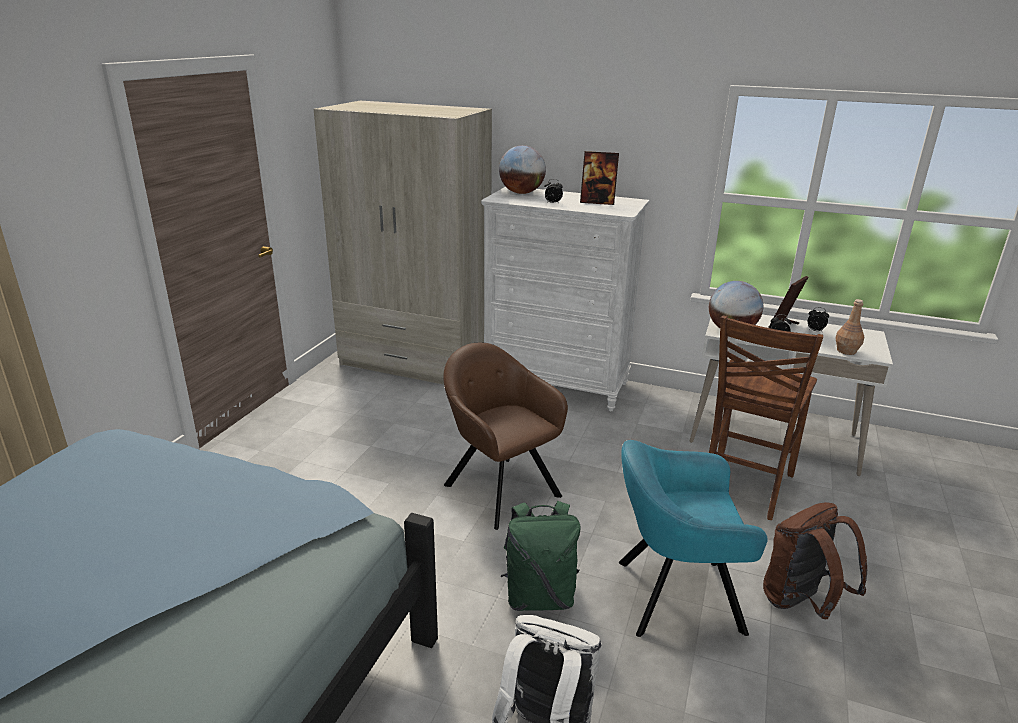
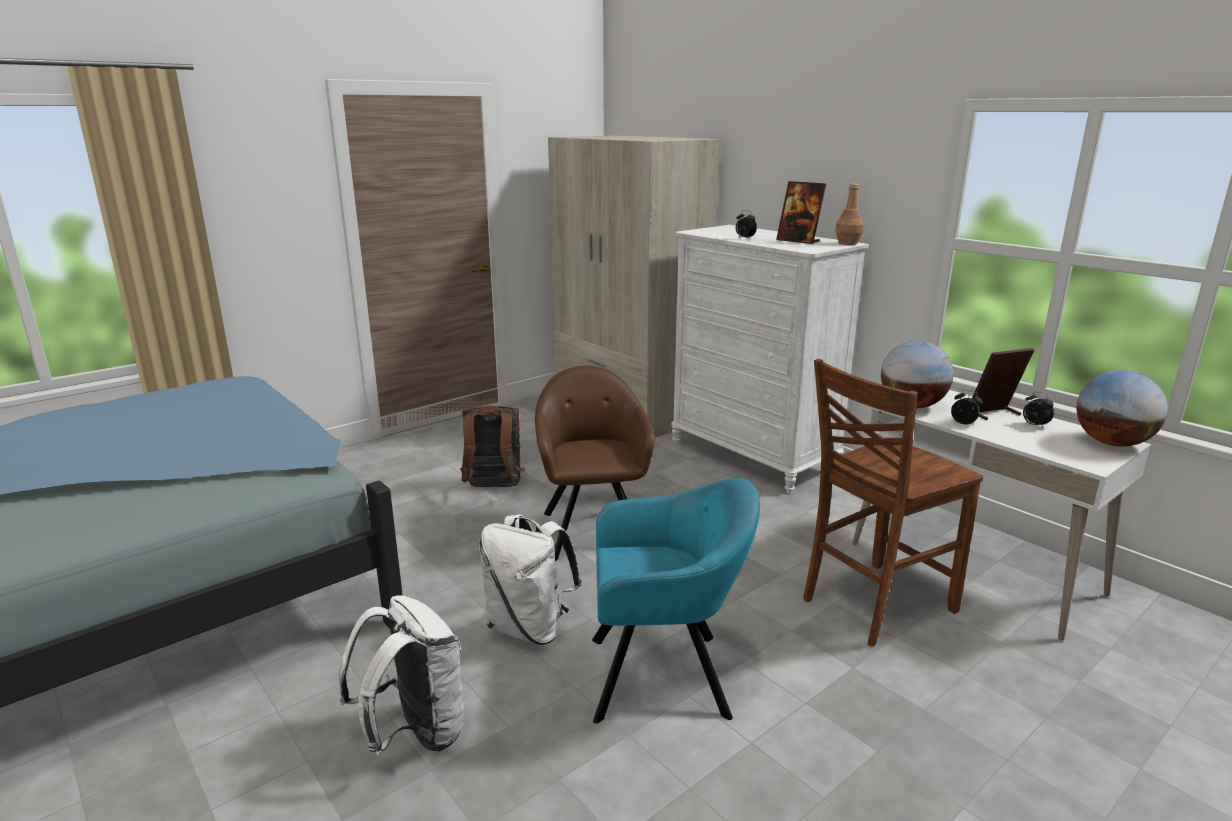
camera: 30 degrees right, 5 degrees down
globe [499,145,546,194] -> globe moved to [1076,370,1168,447]
green backpack [501,501,581,611] -> white backpack [479,514,582,645]
turquoise armchair [619,440,768,637] -> turquoise armchair turned 150 degrees clockwise [592,478,760,723]
brown backpack [763,502,867,619] -> brown backpack moved to [460,406,525,487]
brown bottle [835,299,864,355] -> brown bottle moved to [835,184,864,245]

